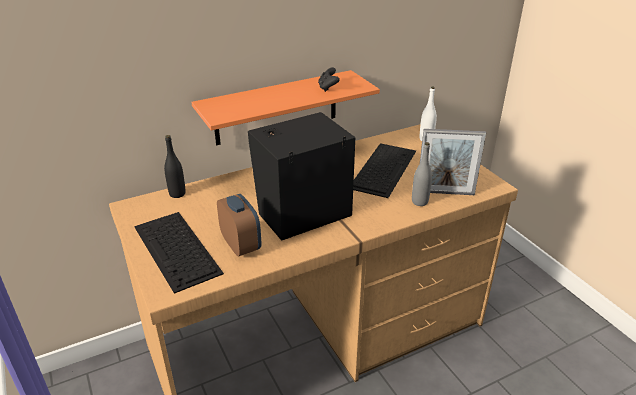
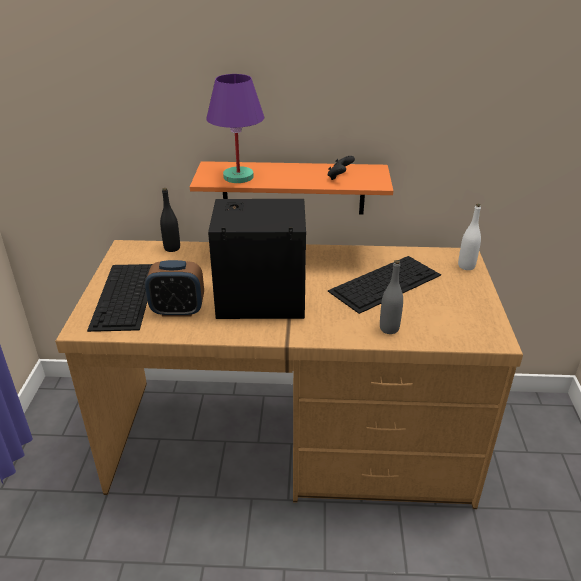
camera: 30 degrees right, 0 degrees up
alarm clock [217,194,262,257] -> alarm clock turned 90 degrees clockwise [145,260,204,317]
picture frame [420,129,486,195] -> none
none -> purple table lamp [206,74,264,183]

